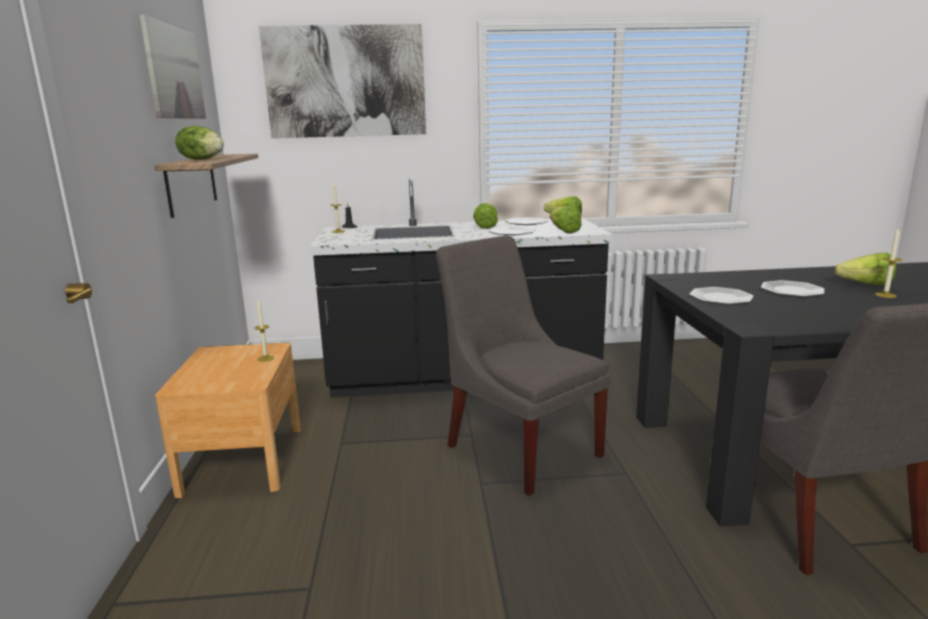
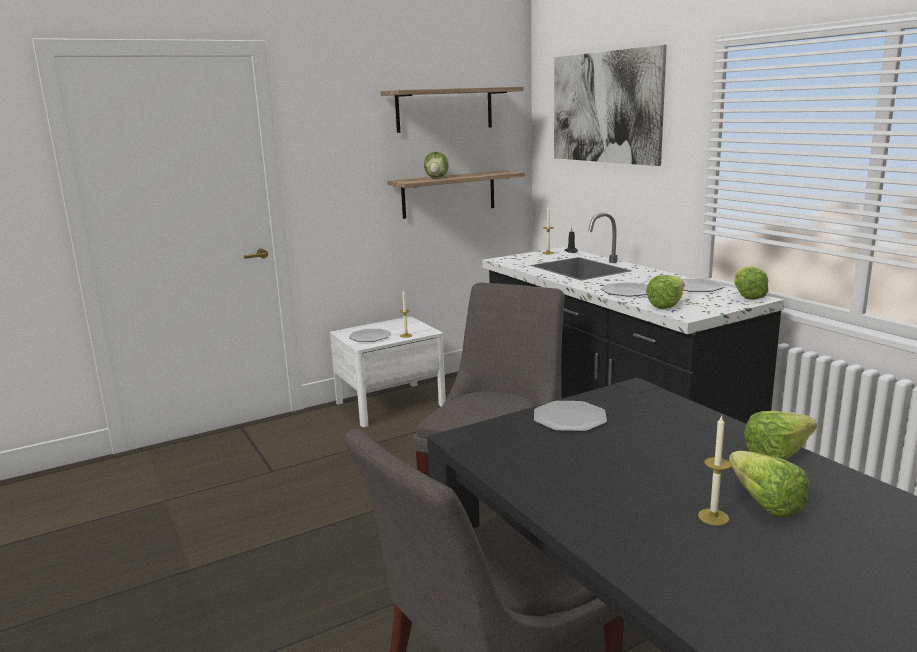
camera: 65 degrees right, 0 degrees up
picture [140,15,206,119] -> shelf [381,87,523,133]
brown nightstand [155,343,301,498] -> white nightstand [330,316,446,427]
lettuce [473,203,498,229] -> lettuce moved to [744,411,817,460]
plate [761,280,825,297] -> plate moved to [349,329,391,342]

